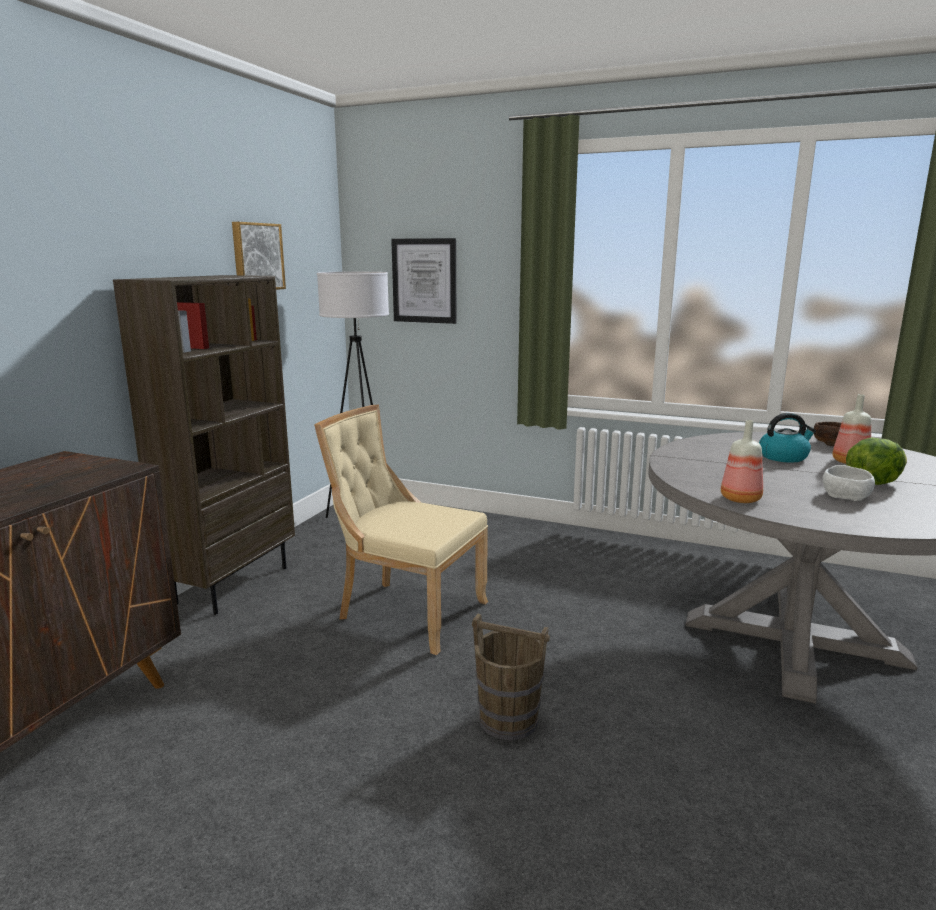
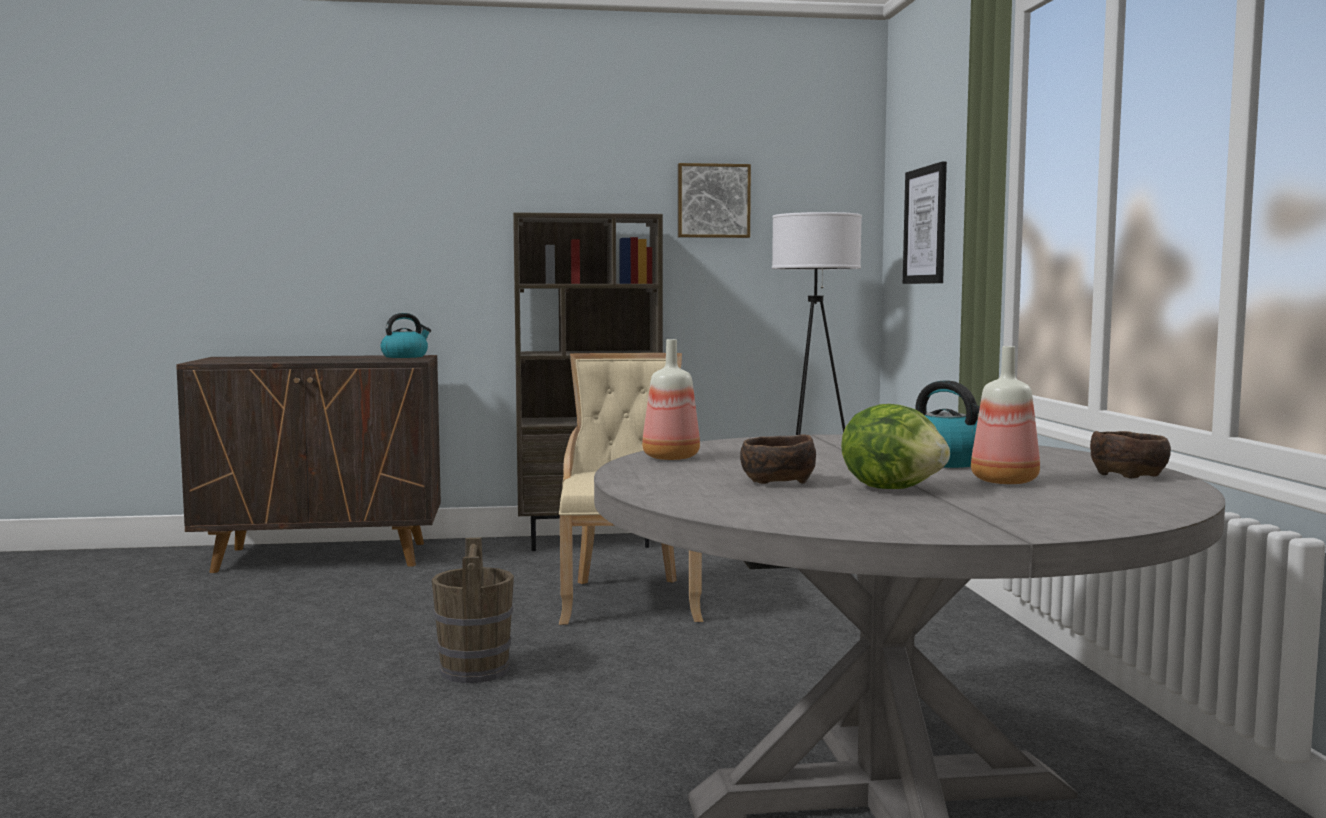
camera: 60 degrees right, 10 degrees down
white bowl [822,465,875,501] -> brown bowl [740,434,816,484]
none -> kettle [380,313,431,358]

